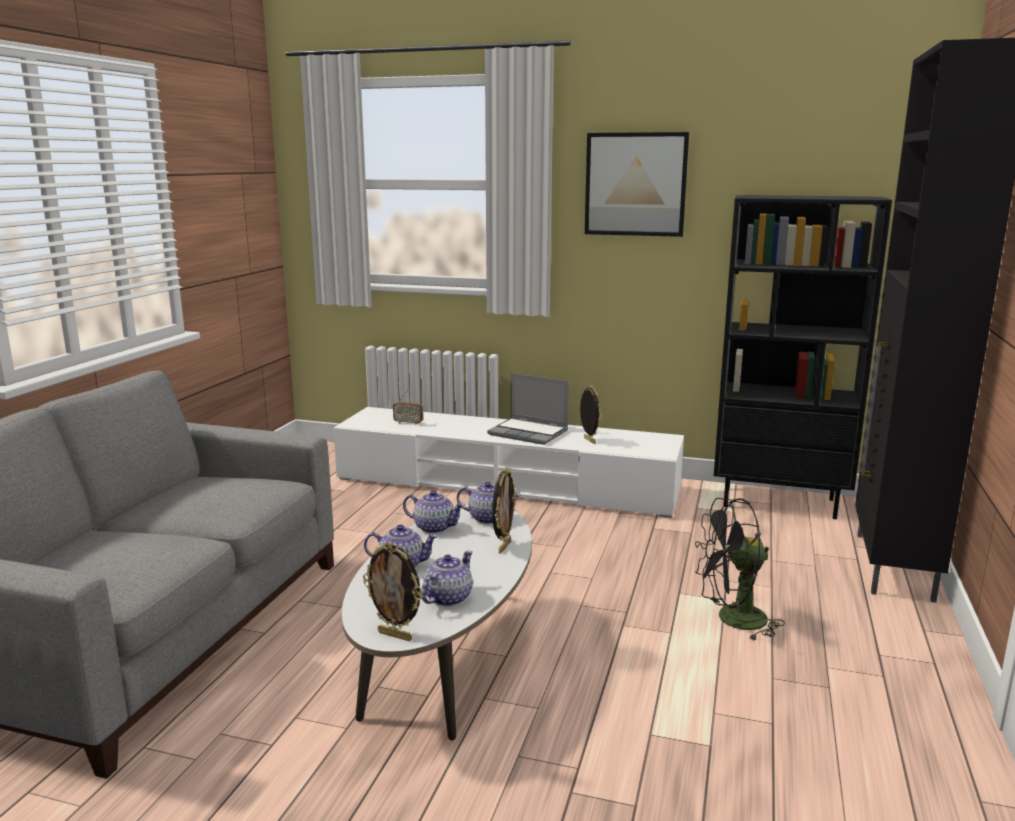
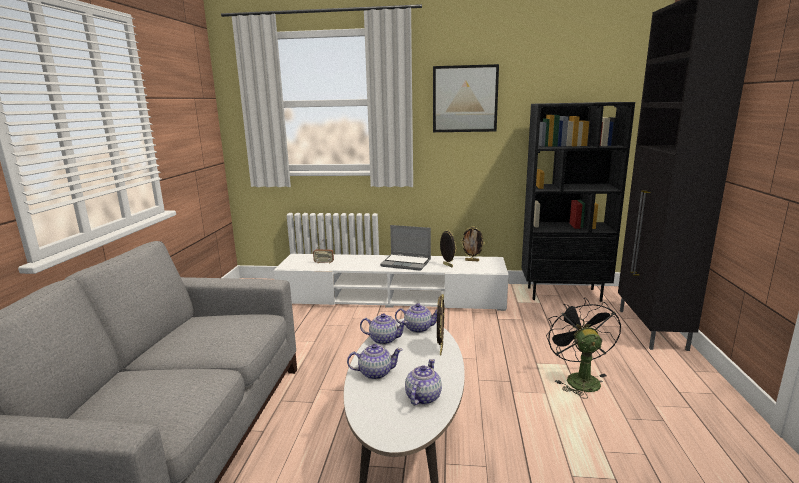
camera: 10 degrees left, 0 degrees up
picture frame [363,542,423,641] -> picture frame moved to [461,226,485,261]
black fan [695,498,785,641] -> black fan turned 105 degrees clockwise [546,297,621,399]

